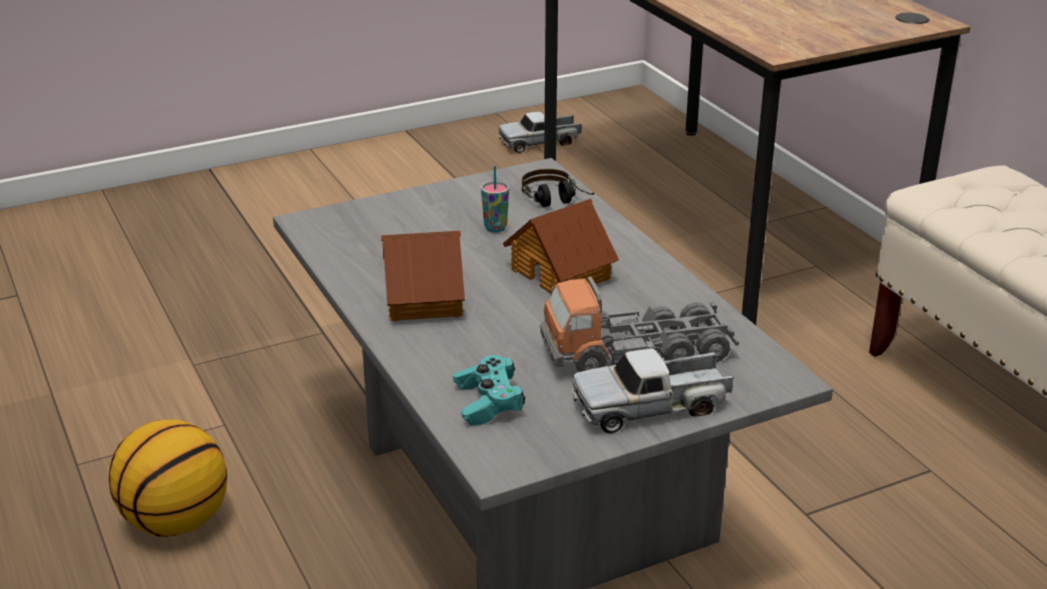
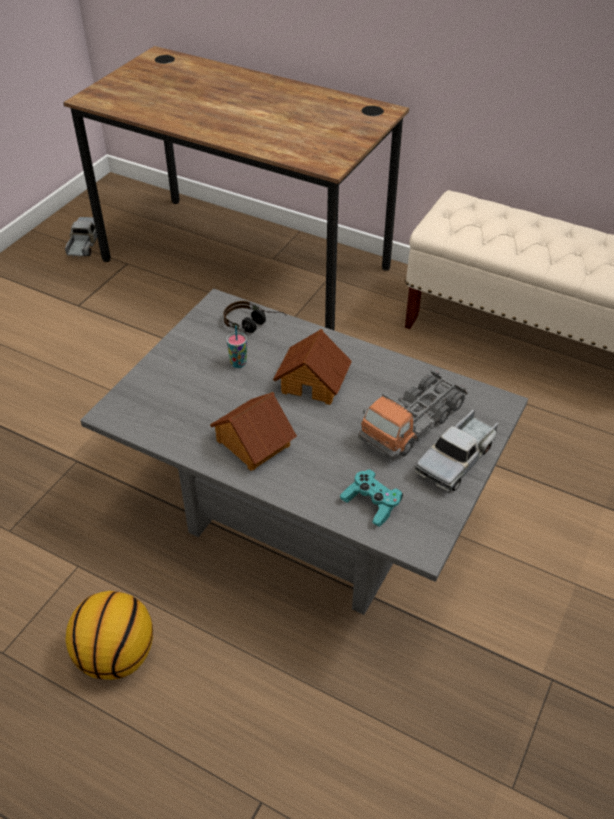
camera: 35 degrees left, 15 degrees up
toy truck [498,112,582,153] -> toy truck turned 150 degrees clockwise [65,217,97,259]

